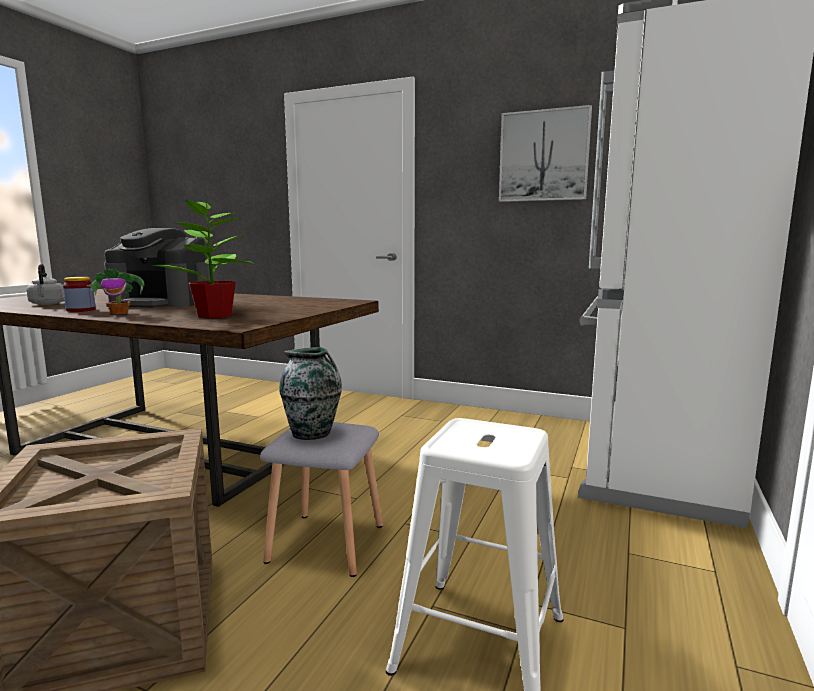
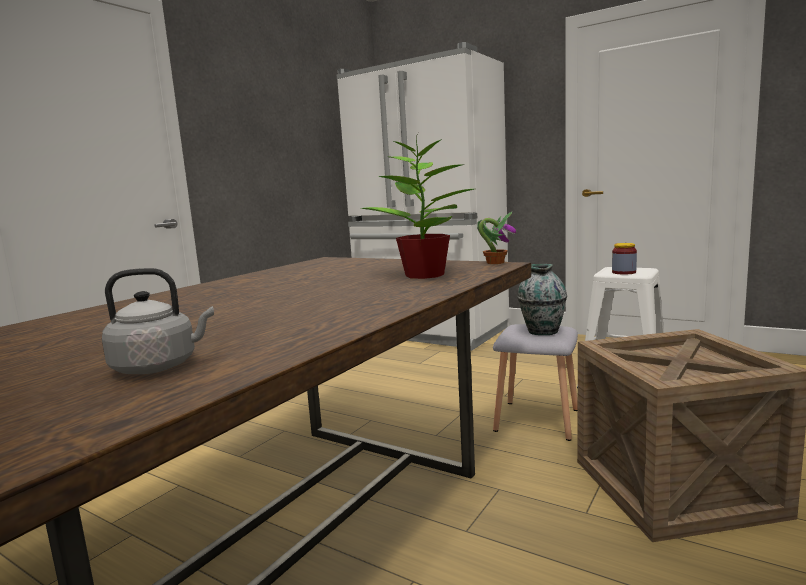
camera: 80 degrees left, 0 degrees up
jar [63,277,96,312] -> jar moved to [612,243,637,275]
potted plant [87,268,144,314] -> potted plant moved to [477,212,516,264]
coffee machine [104,228,208,308] -> none
picture [499,105,592,202] -> none

